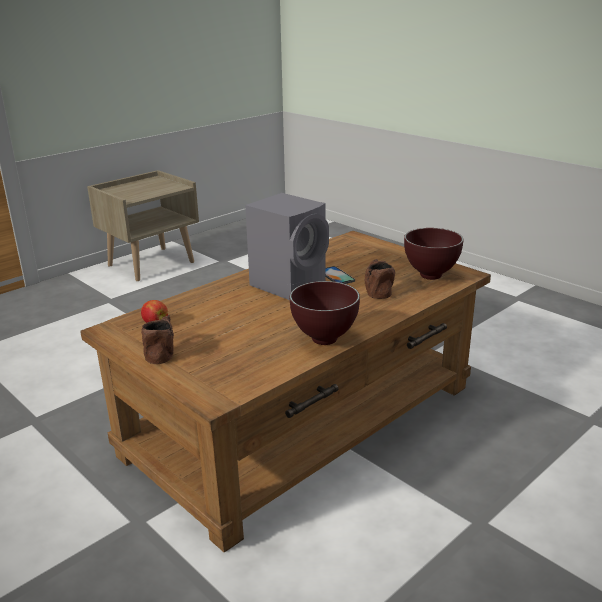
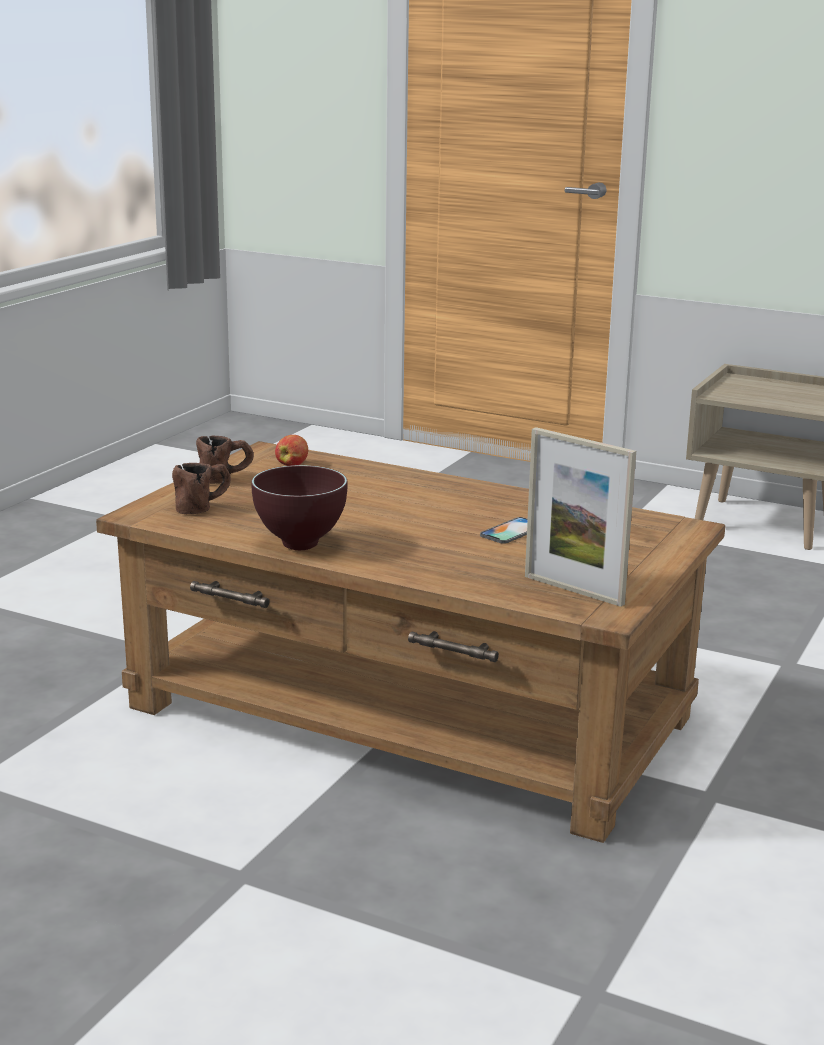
camera: 70 degrees right, 5 degrees down
grey speaker [245,193,329,300] -> none
brown mug [365,259,395,299] -> brown mug moved to [172,463,231,514]
brown bowl [404,228,463,280] -> picture frame [525,427,636,607]

